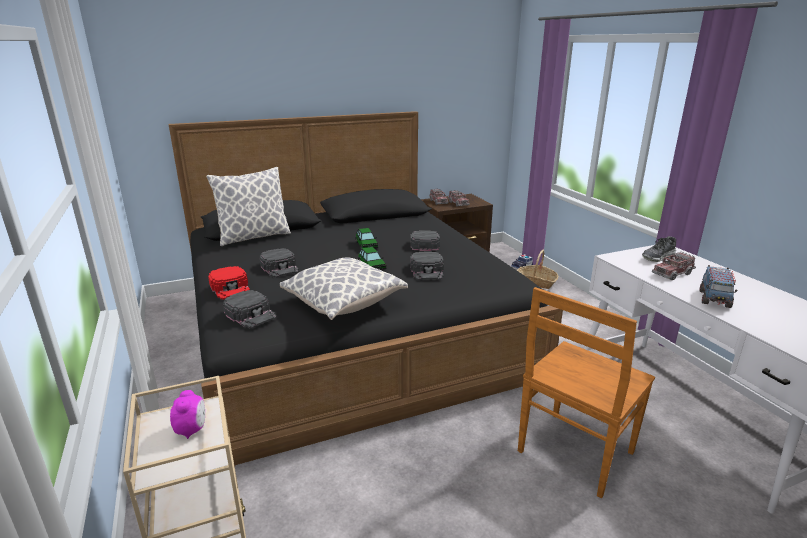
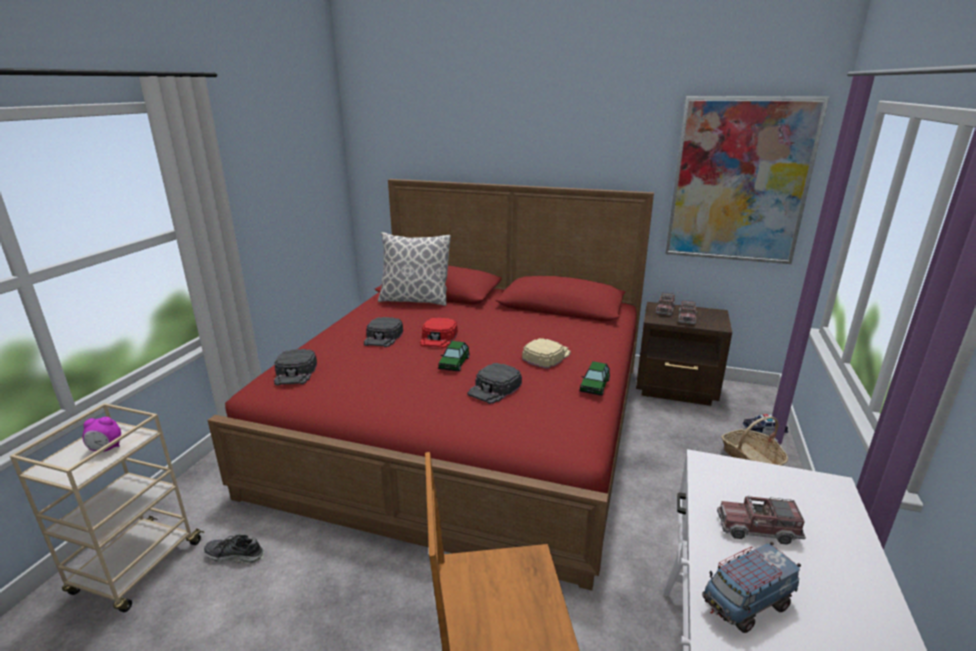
camera: 40 degrees right, 0 degrees up
black bed [169,111,563,466] -> red bed [208,179,654,591]
alarm clock [170,390,205,439] -> alarm clock turned 45 degrees clockwise [83,417,121,452]
red cap [208,266,250,300] -> red cap moved to [420,318,458,348]
pillow [280,258,408,320] -> none
toy car [355,228,378,249] -> toy car moved to [580,361,610,396]
black cap [411,230,440,251] -> beige cap [522,338,571,369]
shoe [642,236,676,262] -> shoe moved to [204,535,265,564]
none -> picture [666,96,829,264]

